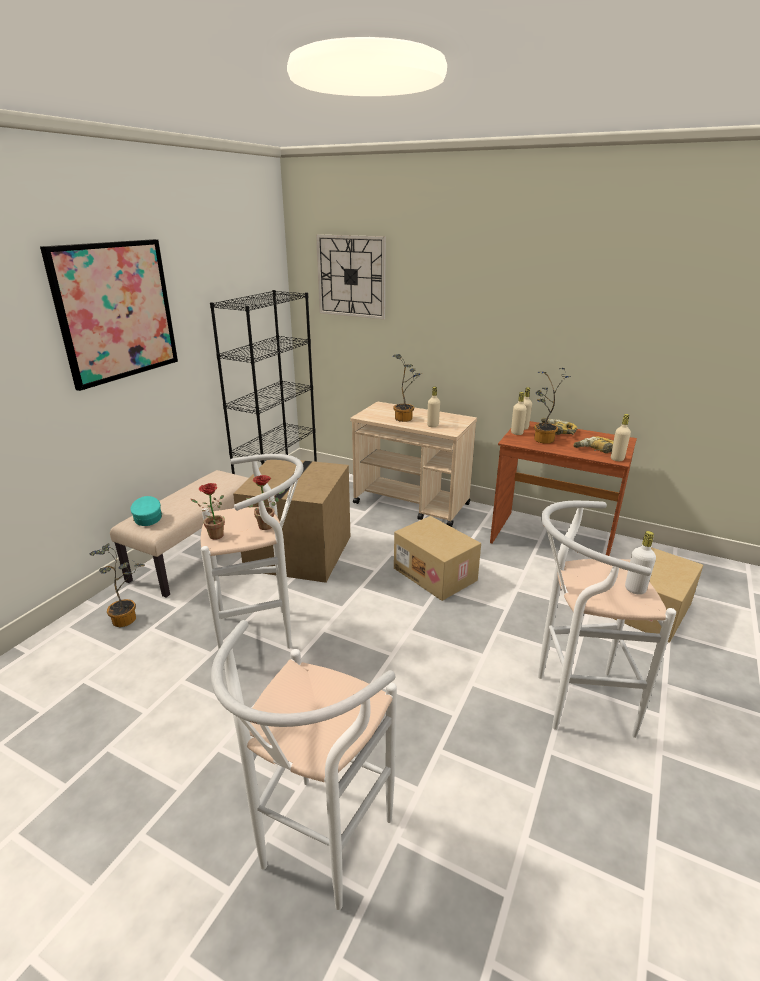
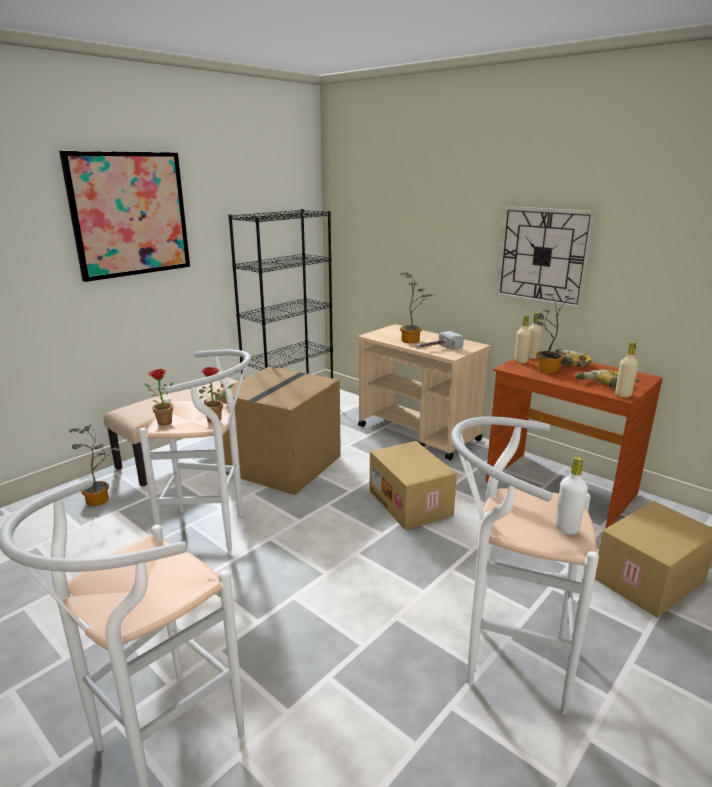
camera: 15 degrees right, 5 degrees down
turquoise cap [131,496,162,526] -> none
wall clock [316,234,386,319] -> wall clock moved to [496,206,596,309]
beige bottle [427,387,440,427] -> hammer [416,331,464,350]

